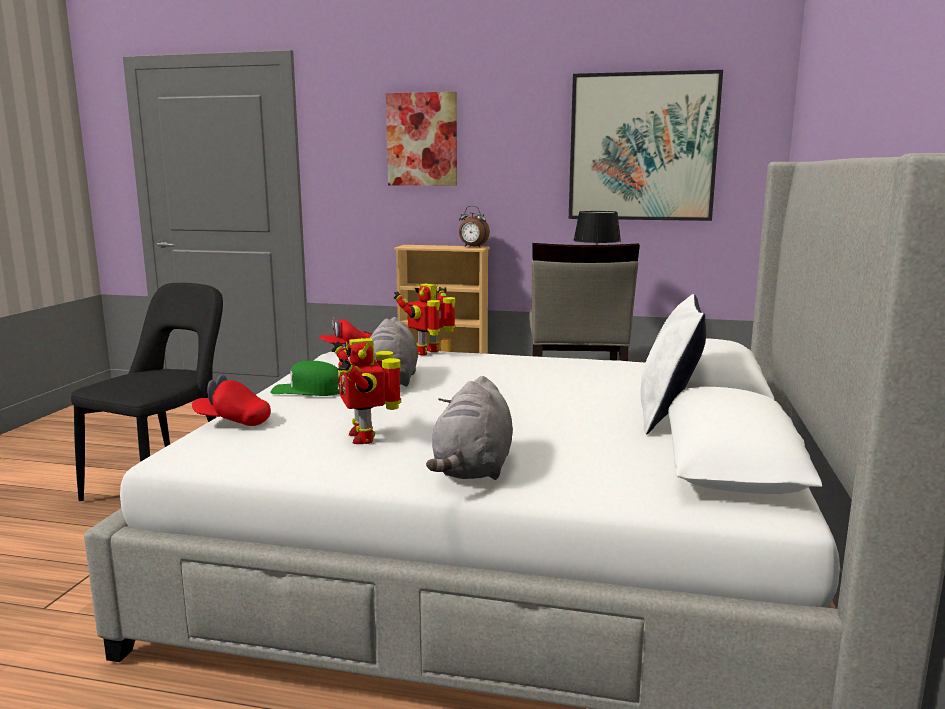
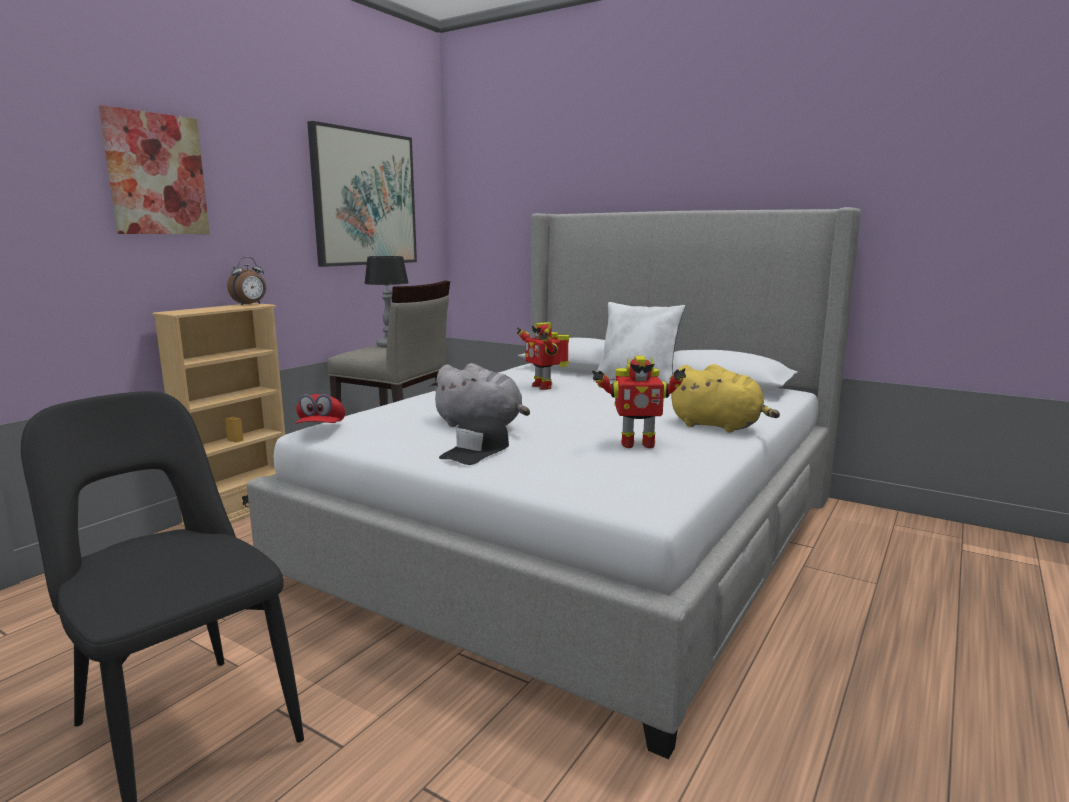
camera: 70 degrees left, 0 degrees up
red cap [192,375,271,426] -> none
green cap [271,361,340,396] -> black cap [439,416,509,465]
toy robot [394,284,455,355] -> toy robot moved to [517,322,569,390]
grey plush toy [426,376,513,480] -> yellow plush toy [671,364,780,432]

